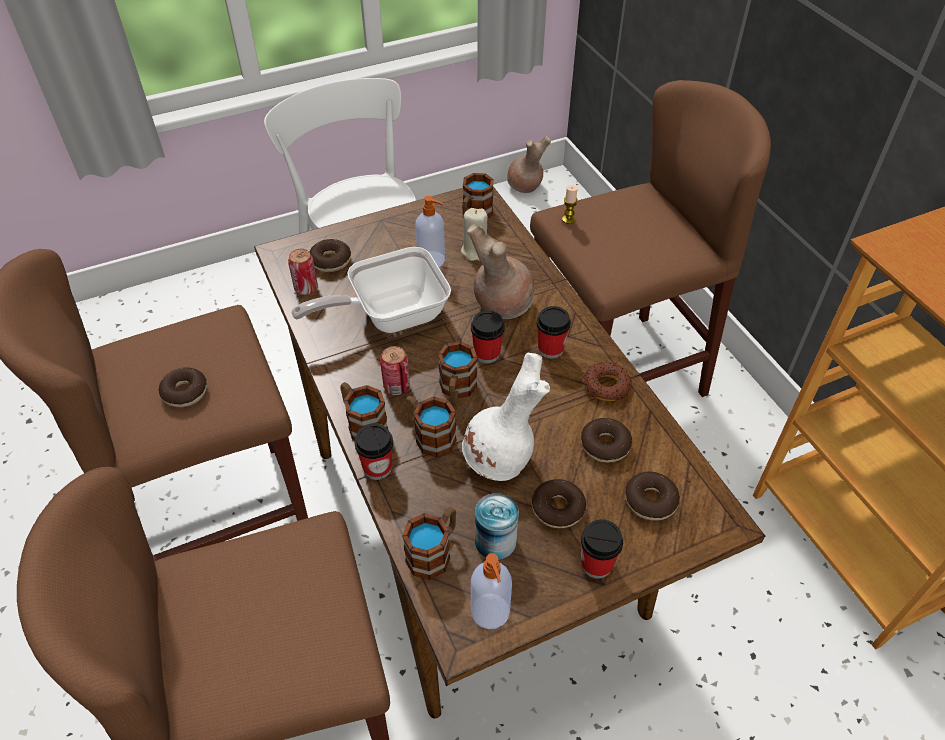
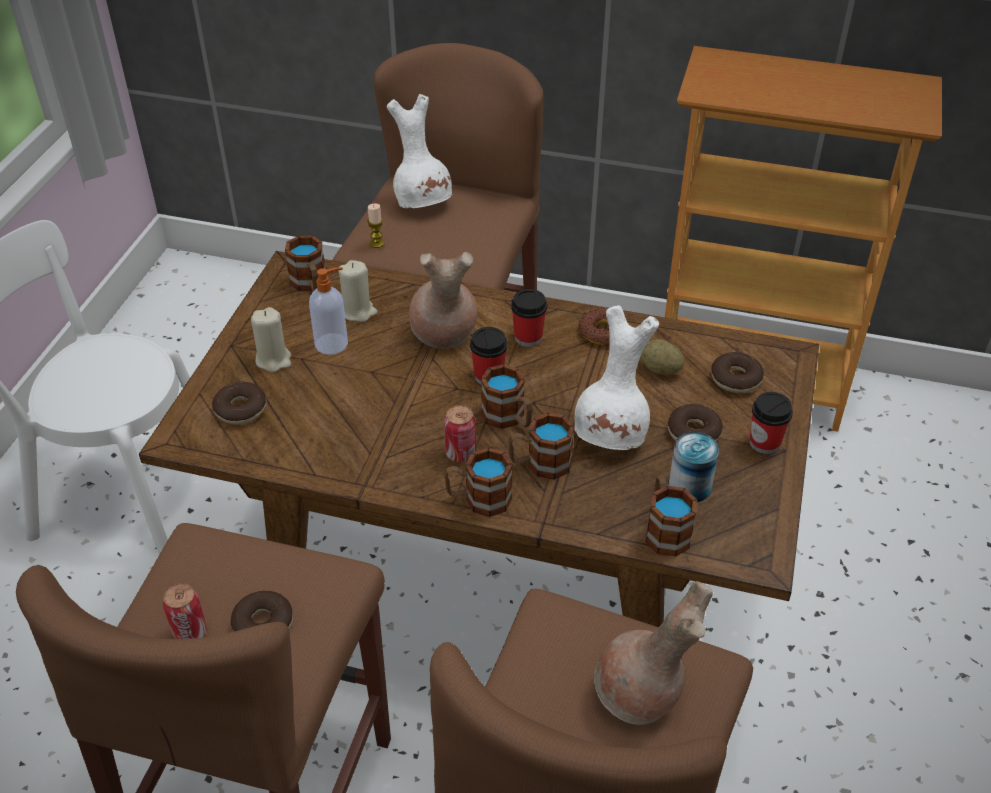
camera: 50 degrees left, 5 degrees down
can [288,249,318,295] -> can moved to [163,583,207,639]
frying pan [291,247,451,333] -> none
cup [355,423,393,480] -> none
soap dispenser [471,553,512,629] -> none
brown vase [507,136,551,193] -> brown vase moved to [594,581,713,725]
donut [581,418,632,463] -> potato [640,339,684,375]
none -> beige candle [251,307,291,372]
none -> white vase [387,94,452,208]

